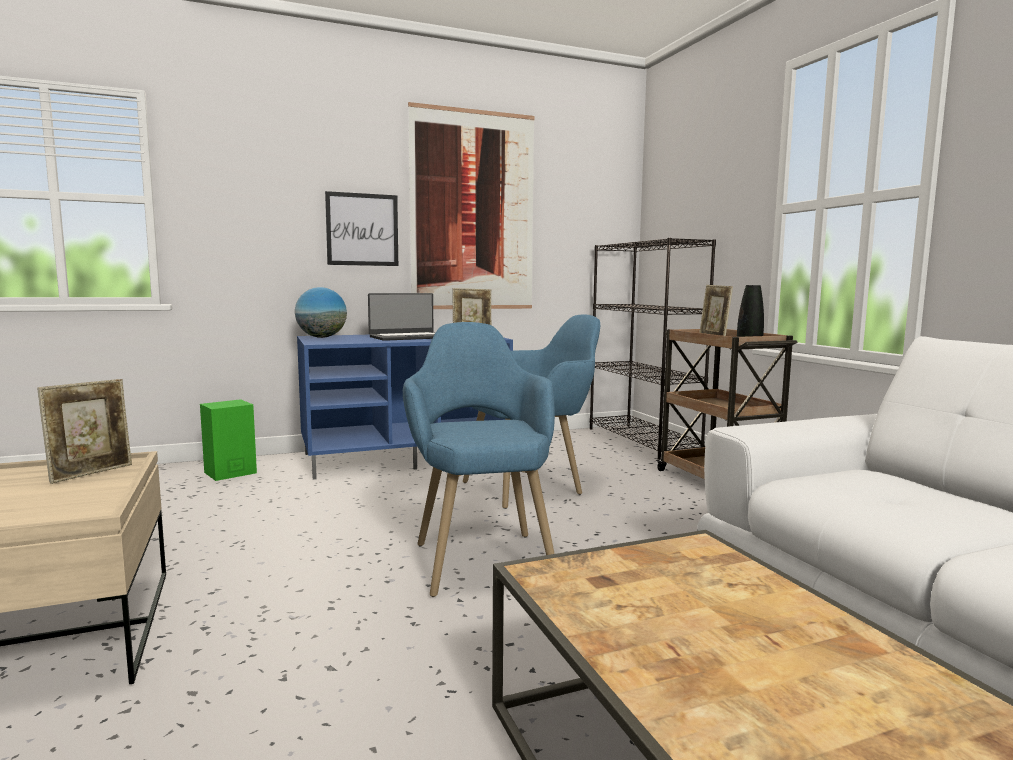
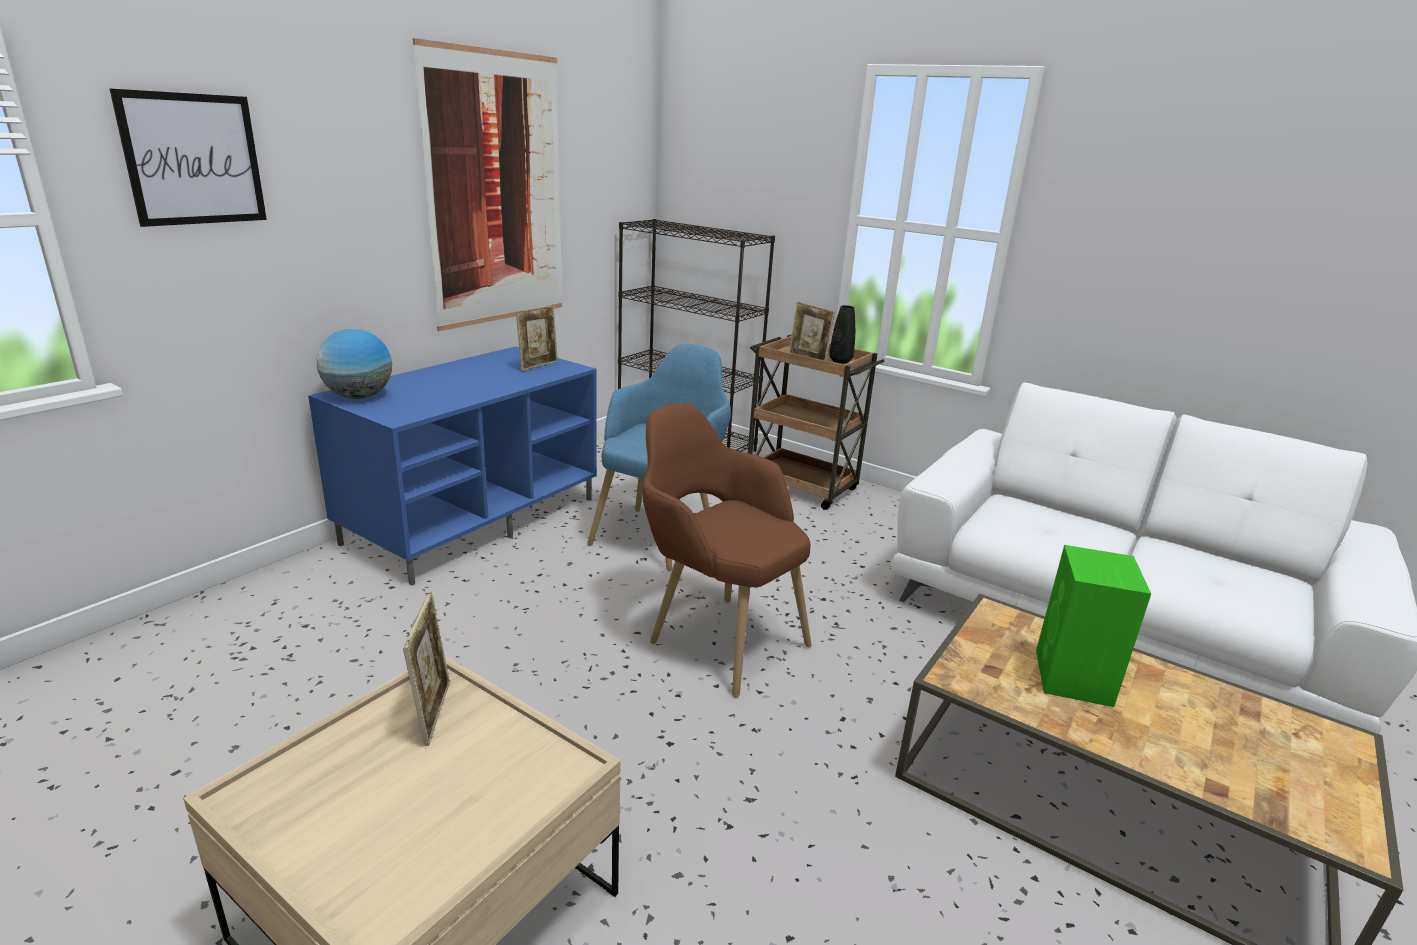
camera: 35 degrees left, 15 degrees up
green speaker [200,399,257,481] -> green speaker moved to [1036,545,1151,707]
picture [325,191,398,266] -> picture moved to [109,88,267,227]
laptop [368,293,435,341] -> none
blue armchair [403,322,555,597] -> brown armchair [643,403,812,697]

